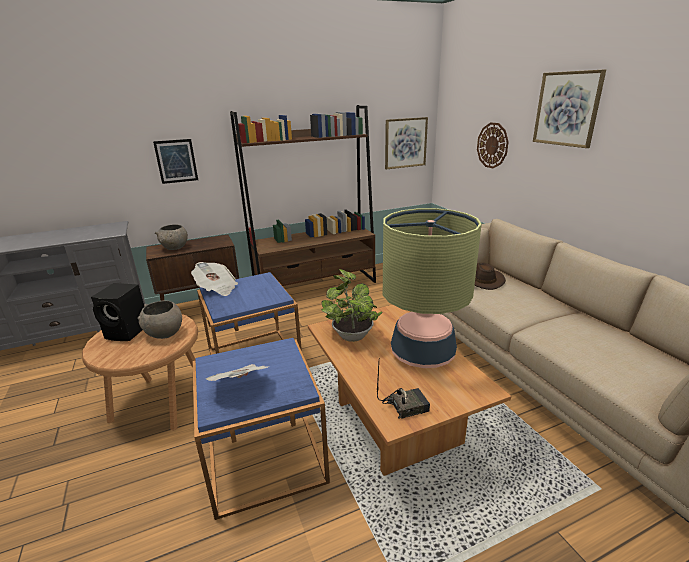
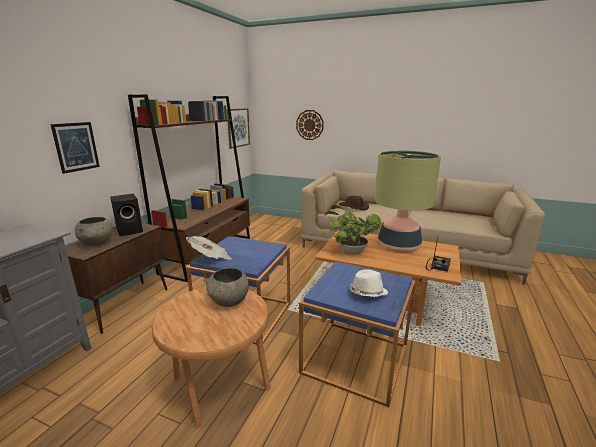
camera: 45 degrees left, 5 degrees down
black speaker [91,283,144,341] -> black speaker moved to [110,194,143,236]
newspaper [206,364,271,381] -> white hat [349,269,388,297]
picture [533,69,606,148] -> none

